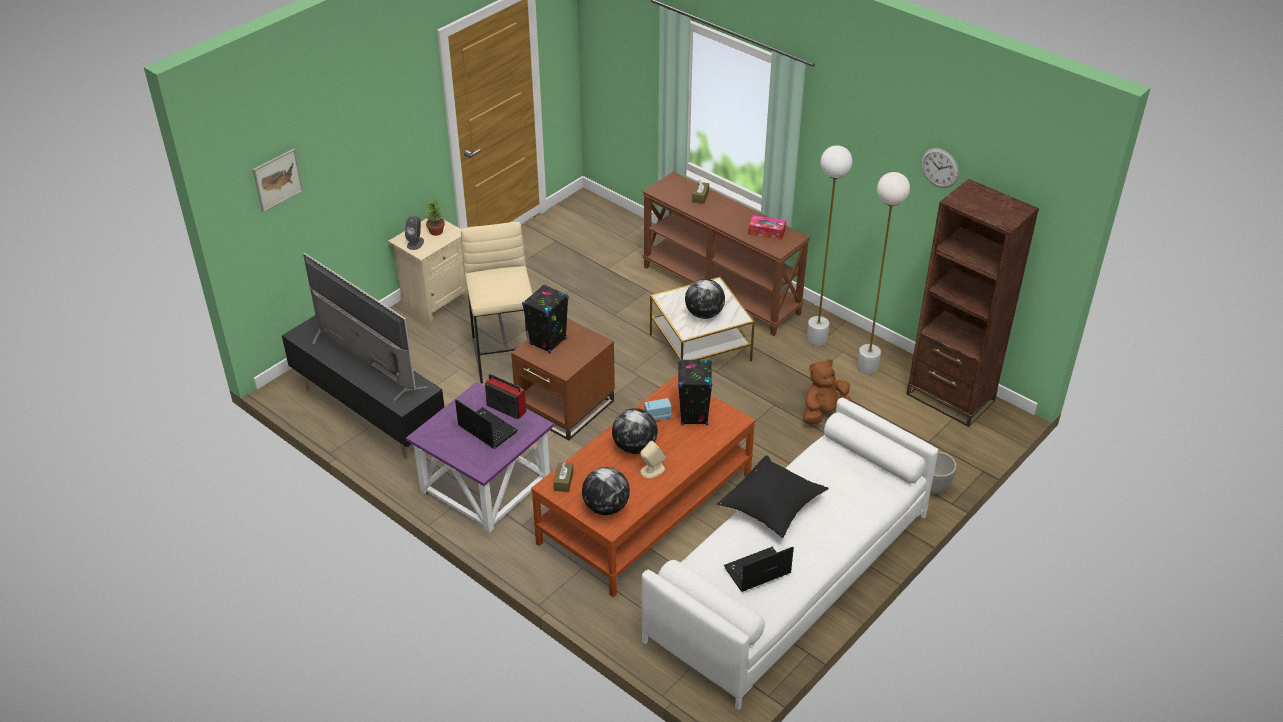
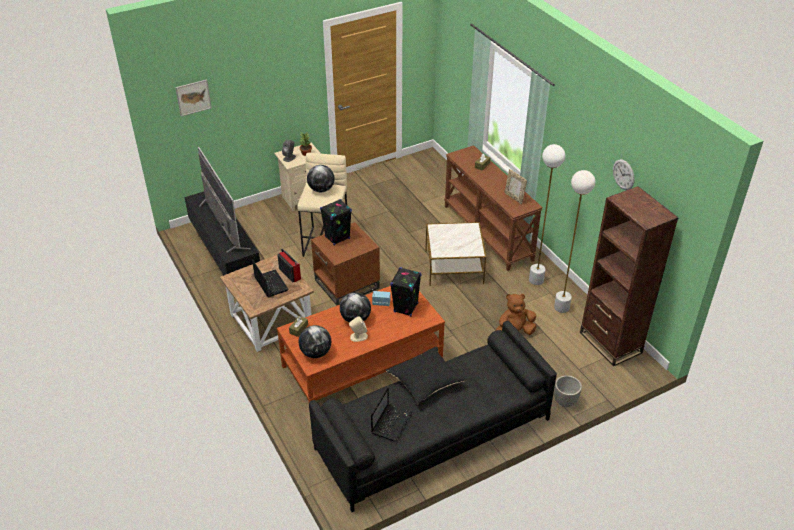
camera: 20 degrees right, 0 degrees up
purple side table [406,382,554,533] -> brown side table [220,255,314,352]
white sofa [641,397,938,710] -> black sofa [309,321,557,512]
globe [685,279,725,319] -> globe moved to [307,165,335,192]
laptop [724,547,794,592] -> laptop turned 120 degrees clockwise [371,387,412,442]
tissue box [749,215,786,240] -> picture frame [504,169,527,204]

